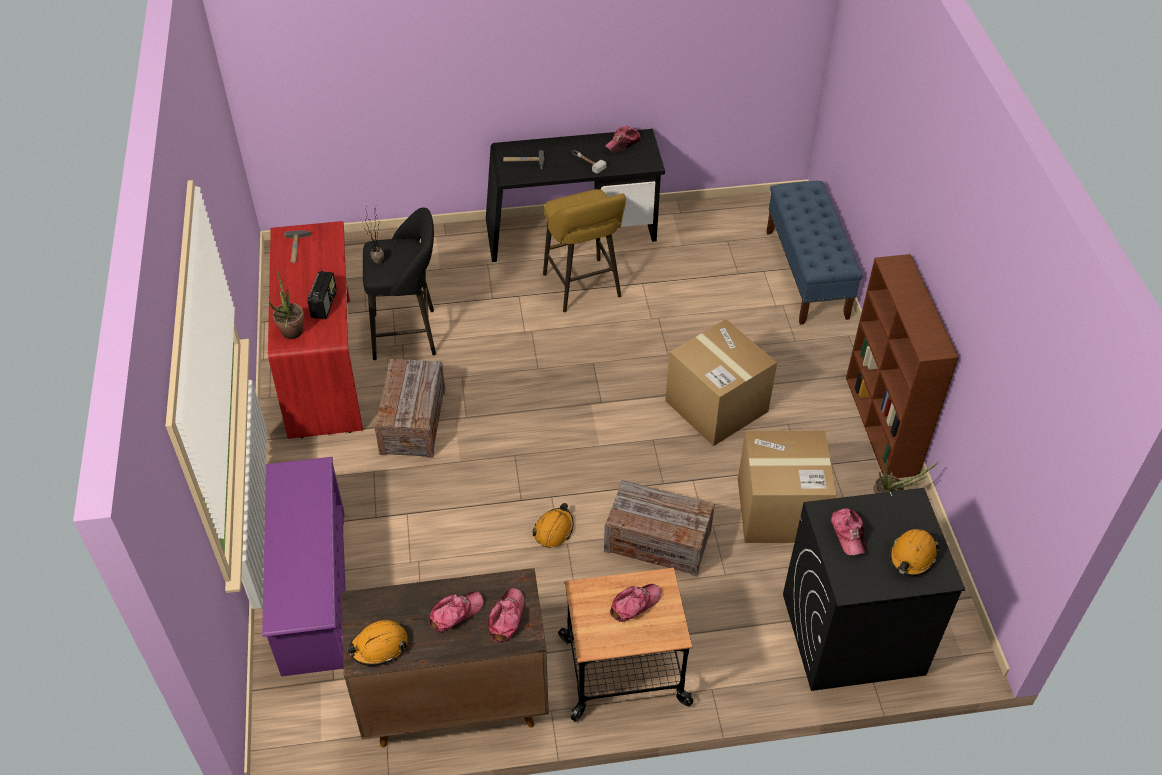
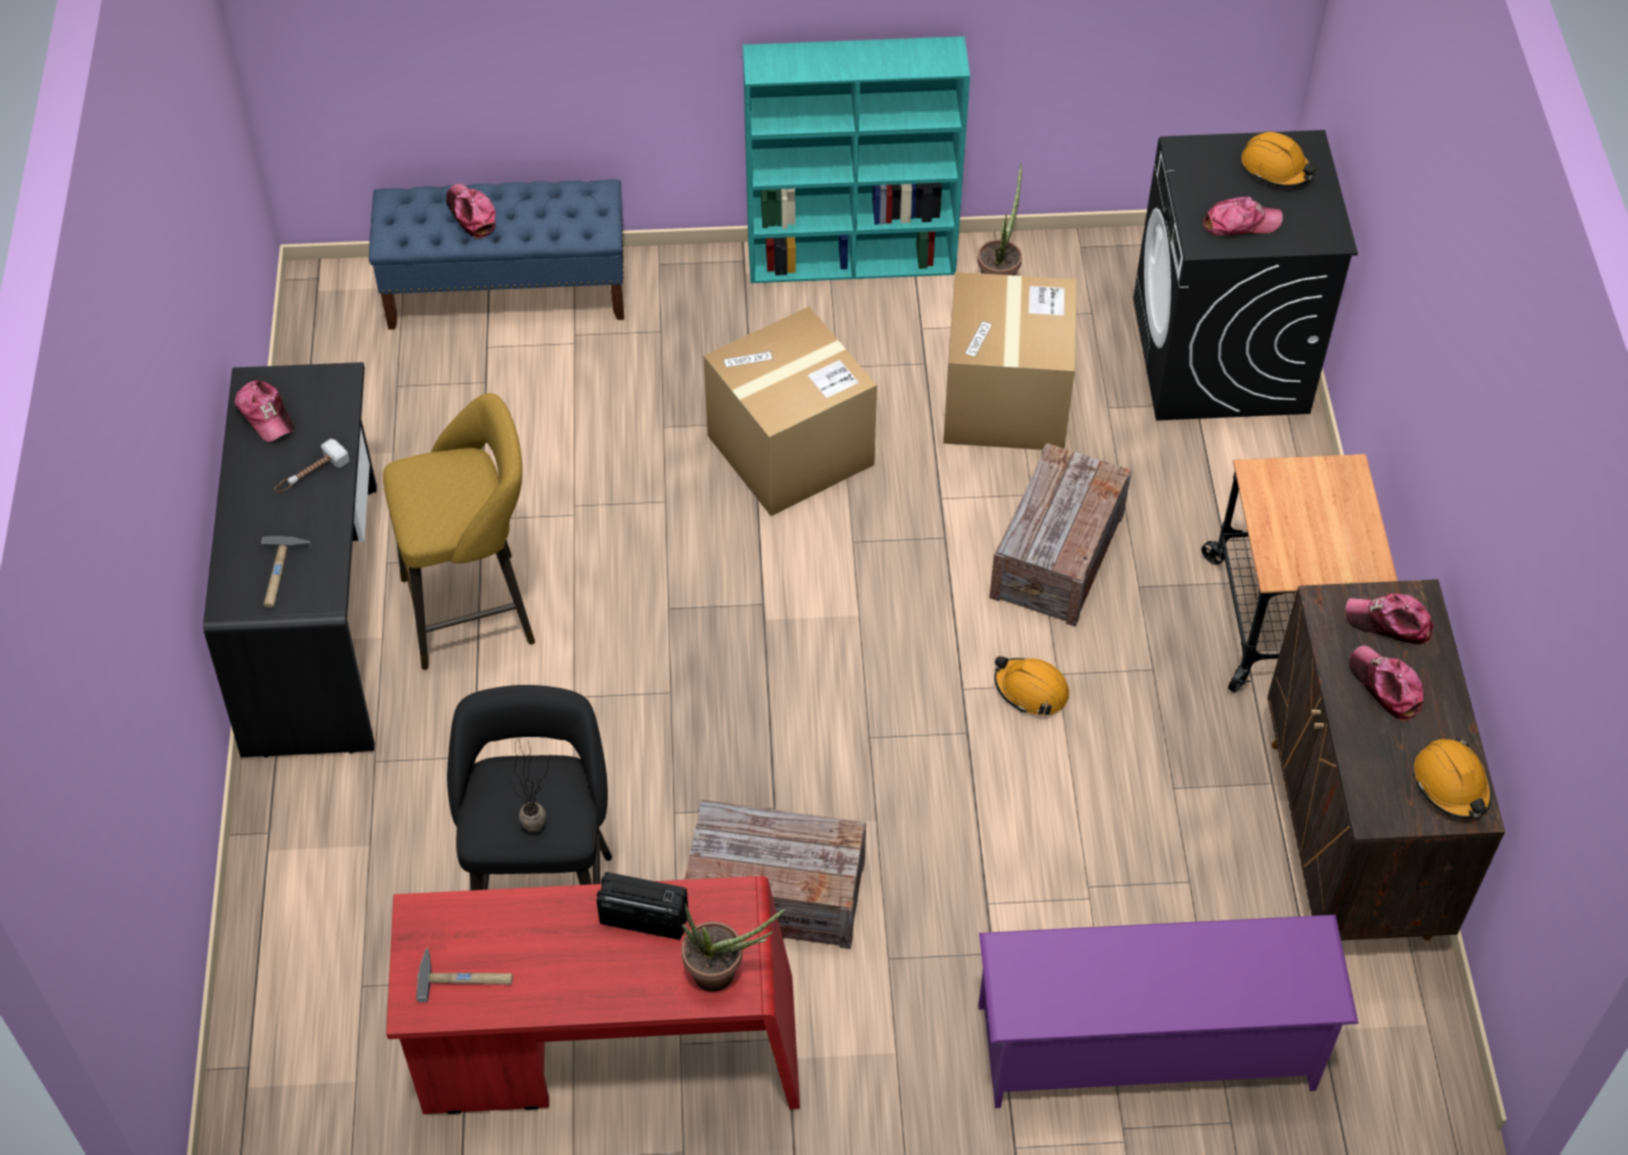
camera: 85 degrees left, 5 degrees up
cap [610,584,661,622] -> cap moved to [446,184,496,239]
brown bookcase [846,254,959,478] -> turquoise bookcase [743,36,970,283]

